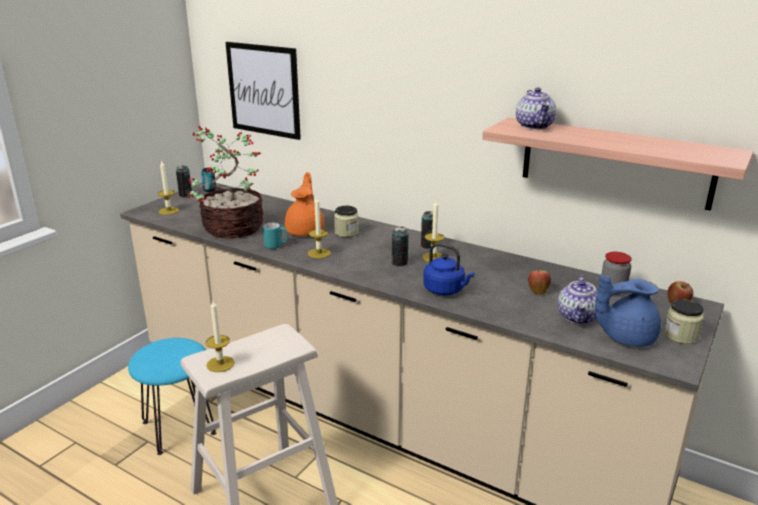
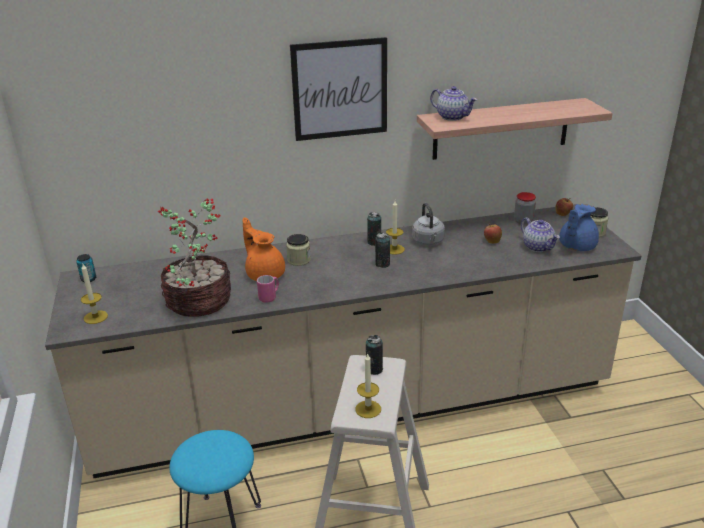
camera: 45 degrees left, 5 degrees up
can [176,166,192,197] -> can moved to [366,335,383,375]
picture [226,42,301,140] -> picture moved to [290,37,387,141]
turquoise mug [263,223,288,249] -> pink mug [257,275,279,303]
candle [308,197,330,259] -> none
blue kettle [423,243,475,295] -> none
none -> grey kettle [412,203,445,246]

